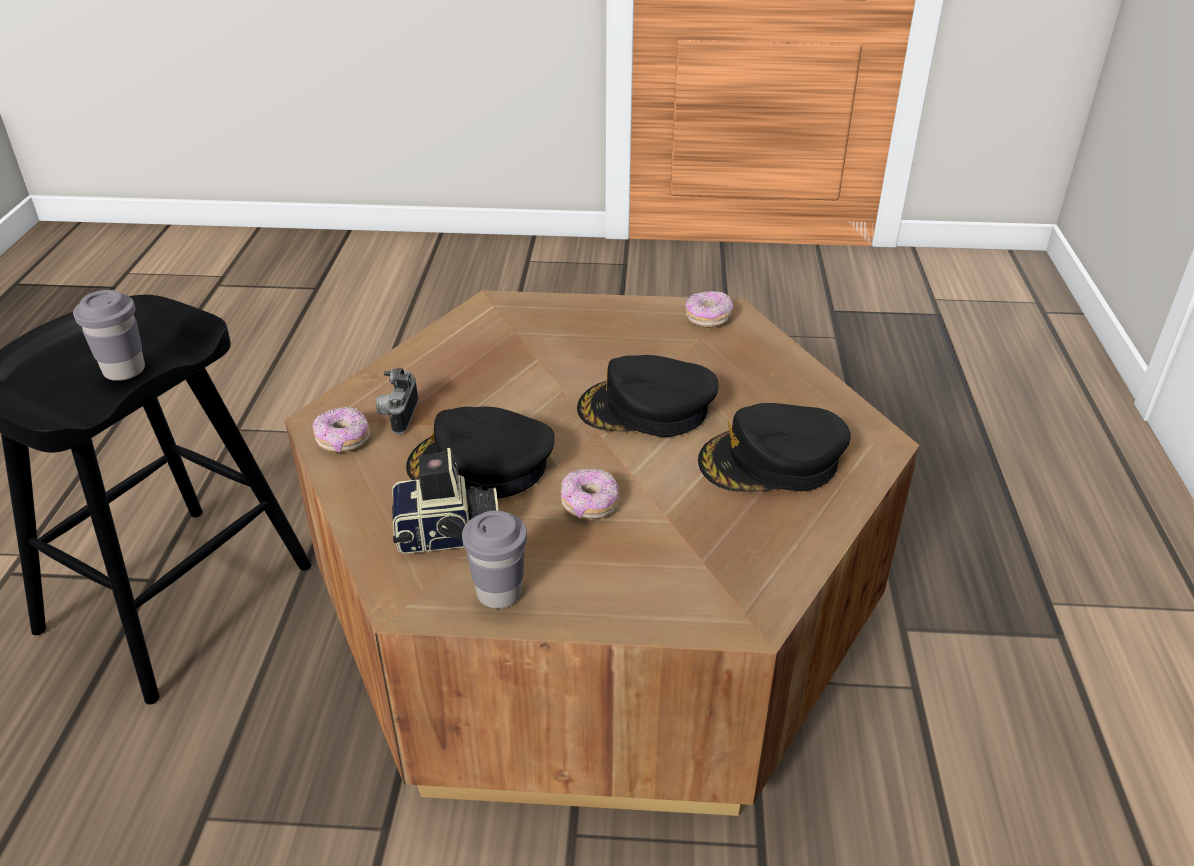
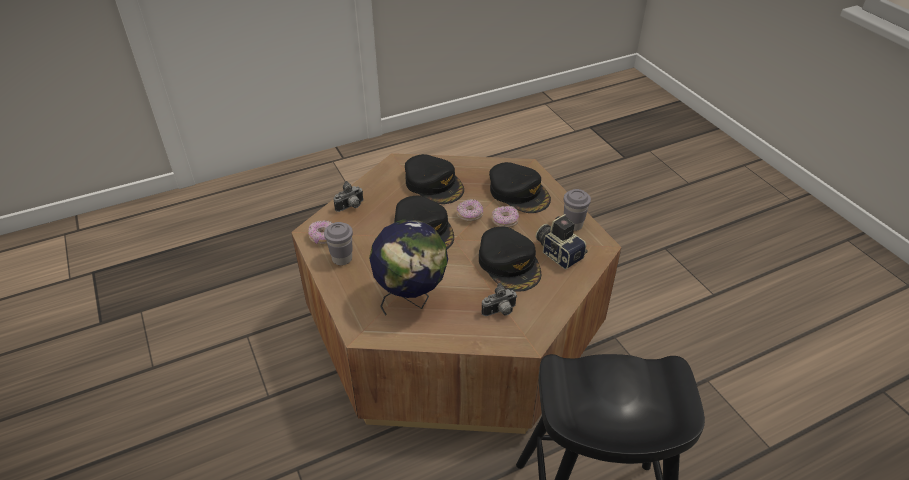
camera: 120 degrees left, 5 degrees up
grey cup [73,290,145,381] -> grey cup moved to [324,222,353,265]
donut [313,407,370,453] -> donut moved to [457,199,483,222]
none -> camera [333,181,363,212]
none -> globe [369,220,448,316]
none -> black cap [489,162,551,213]

